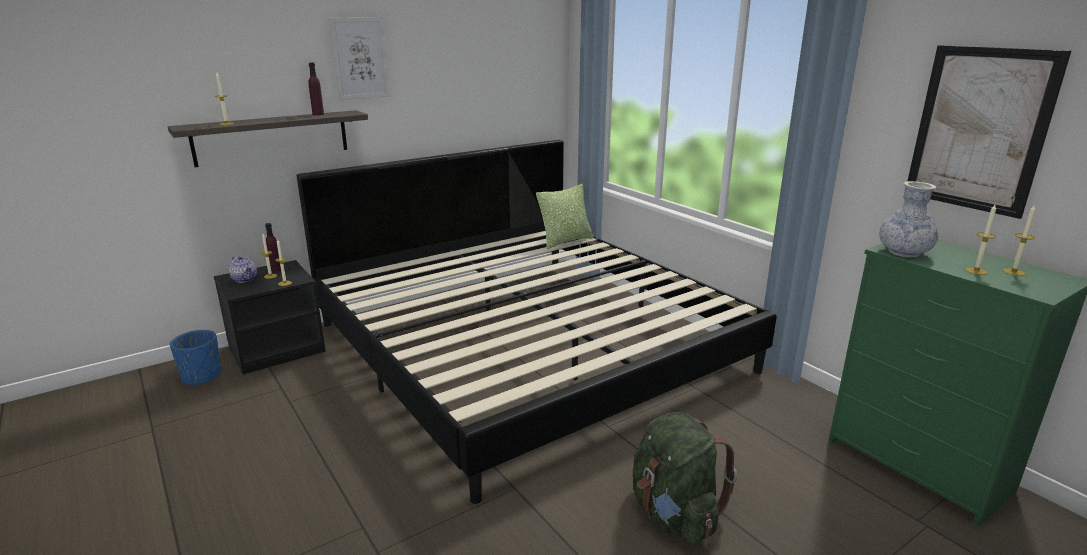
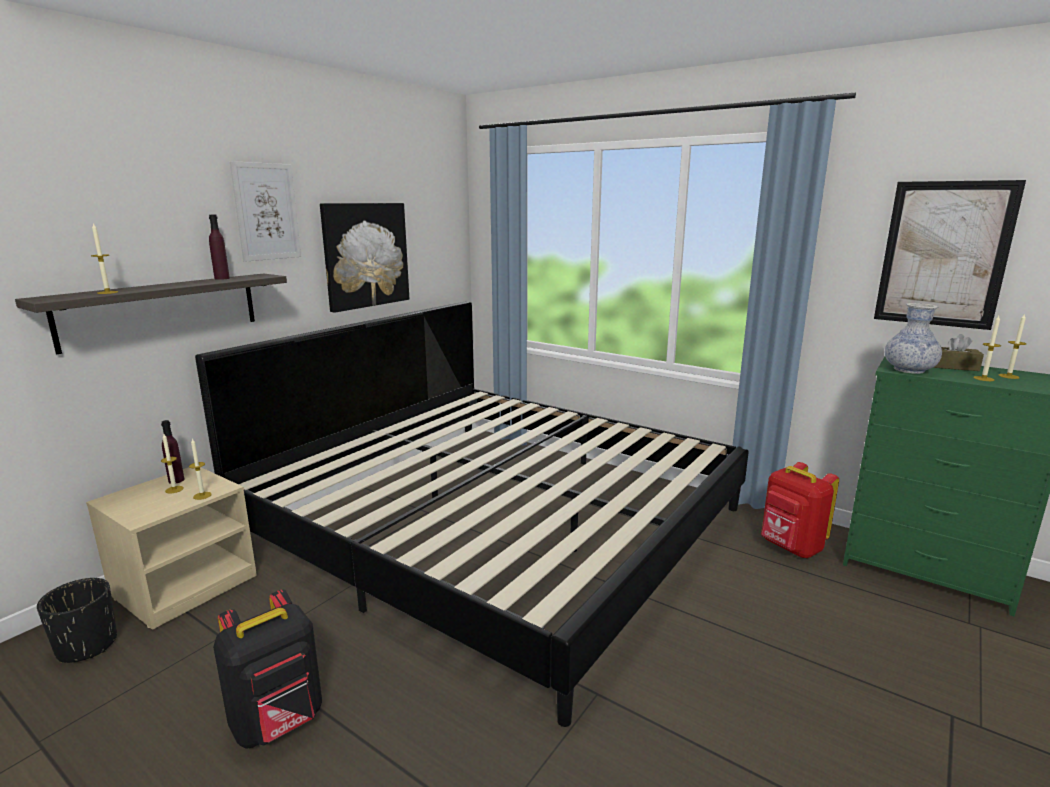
camera: 20 degrees left, 5 degrees down
blue planter [170,330,221,385] -> black planter [37,578,117,663]
black nightstand [214,260,326,375] -> beige nightstand [86,467,257,630]
teapot [229,256,257,283] -> none
pillow [536,184,594,249] -> none
green backpack [633,412,737,544] -> none
none -> black backpack [213,590,322,749]
none -> picture [320,203,409,313]
none -> red backpack [761,462,839,558]
none -> brown tissue box [933,334,984,371]

